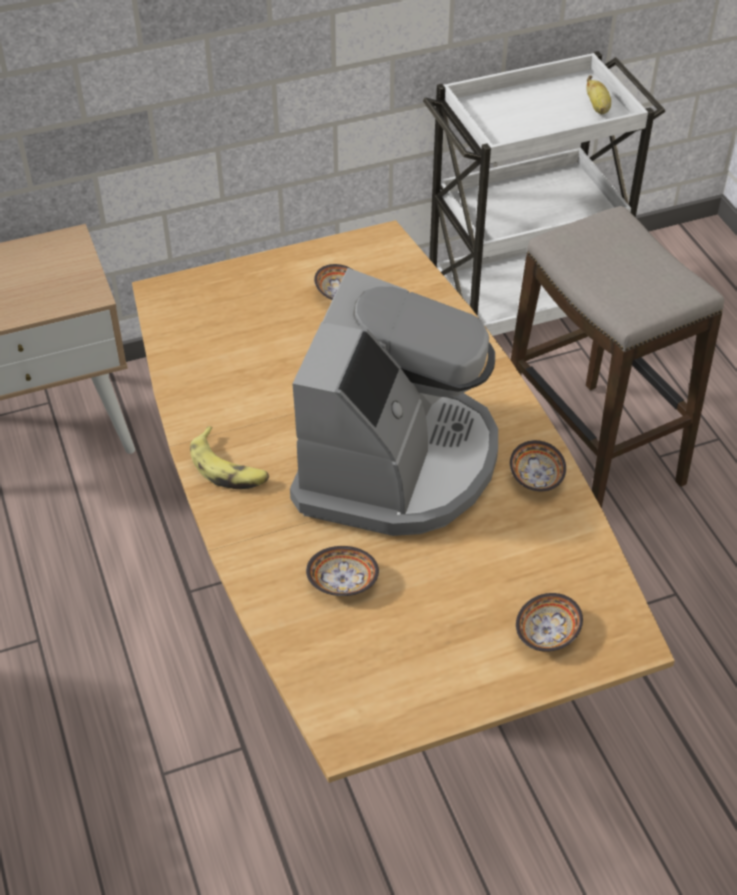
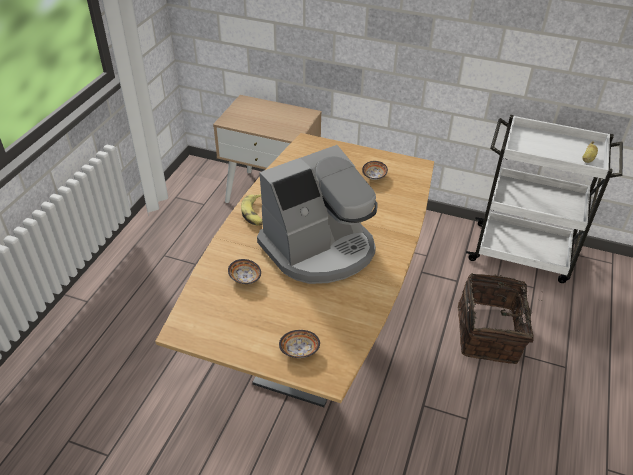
camera: 40 degrees right, 5 degrees down
bowl [510,440,566,492] -> none
stool [511,206,724,508] -> basket [458,273,543,364]

